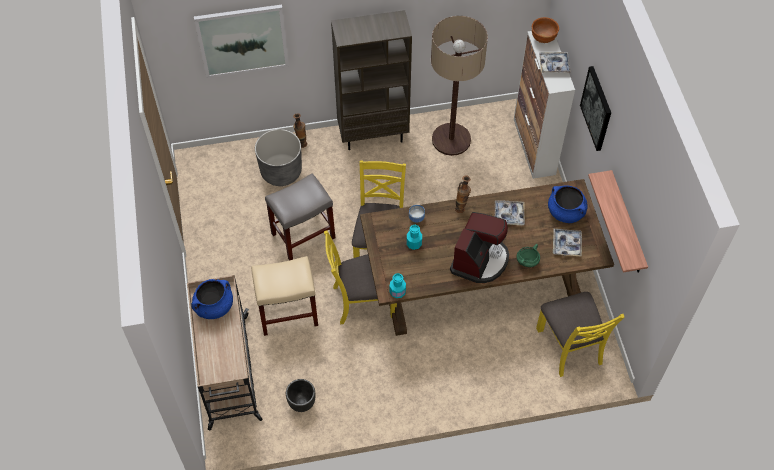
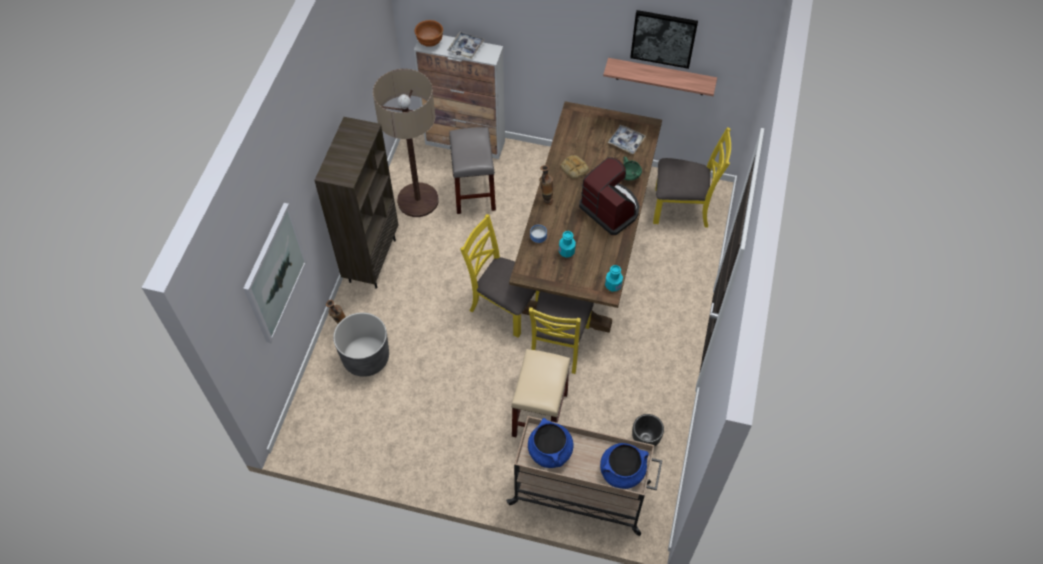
camera: 65 degrees left, 0 degrees up
grey stool [265,173,335,260] -> grey stool moved to [449,127,496,214]
tray [495,201,525,225] -> bread [560,155,589,179]
blue cooking pot [548,185,588,223] -> blue cooking pot moved to [600,443,649,489]
picture [580,66,611,151] -> picture moved to [630,10,698,69]

